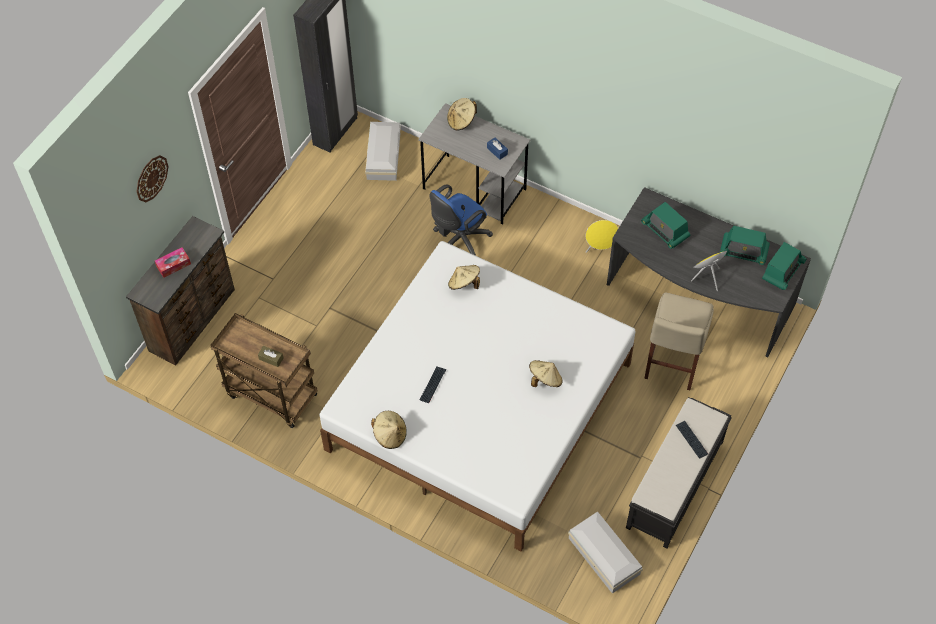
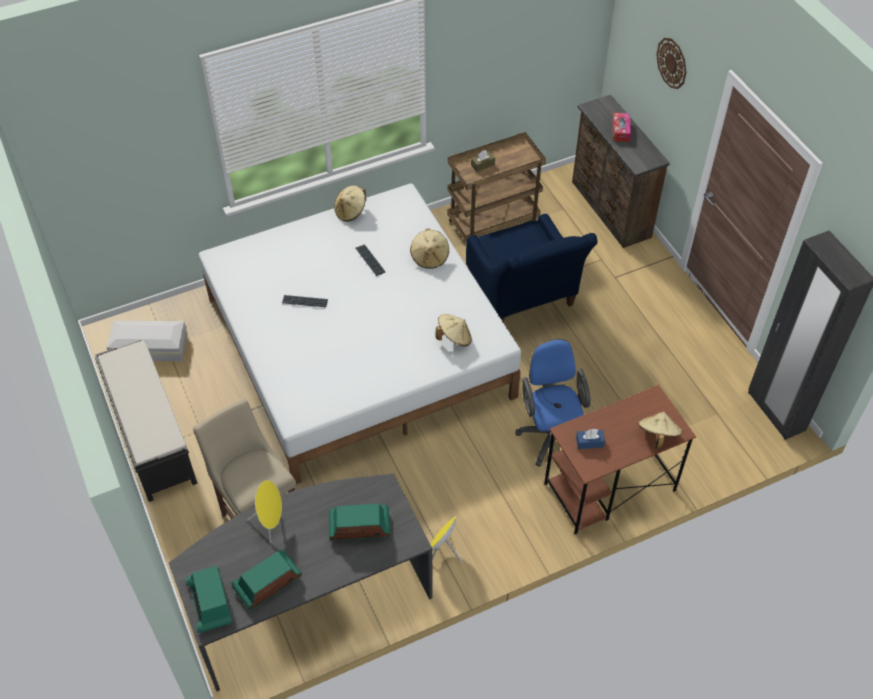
camera: 125 degrees right, 5 degrees down
white storage box [365,122,401,181] -> none
grey desk [418,103,530,225] -> brown desk [544,385,696,534]
beige hat [529,360,562,387] -> beige hat moved to [410,229,449,269]
keyboard [676,421,708,459] -> keyboard moved to [282,295,328,308]
none -> blue armchair [466,214,598,322]

